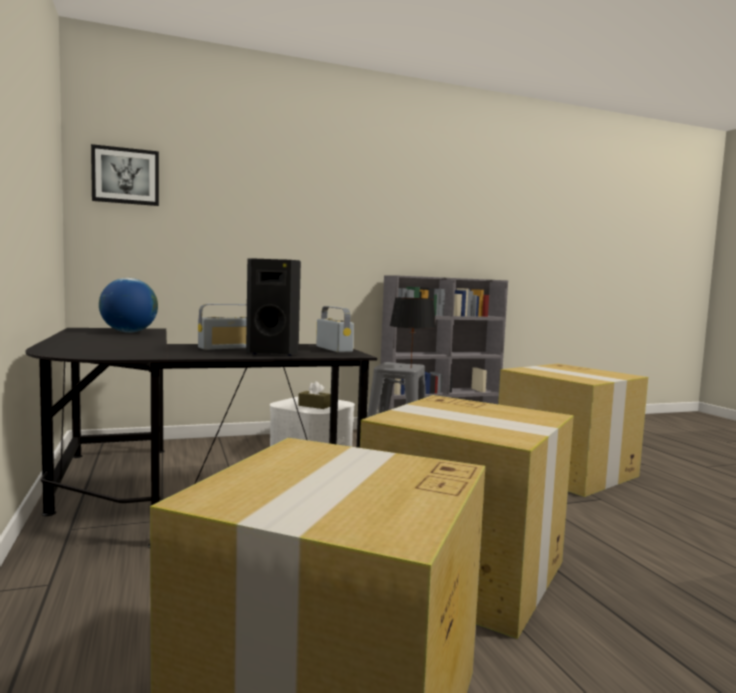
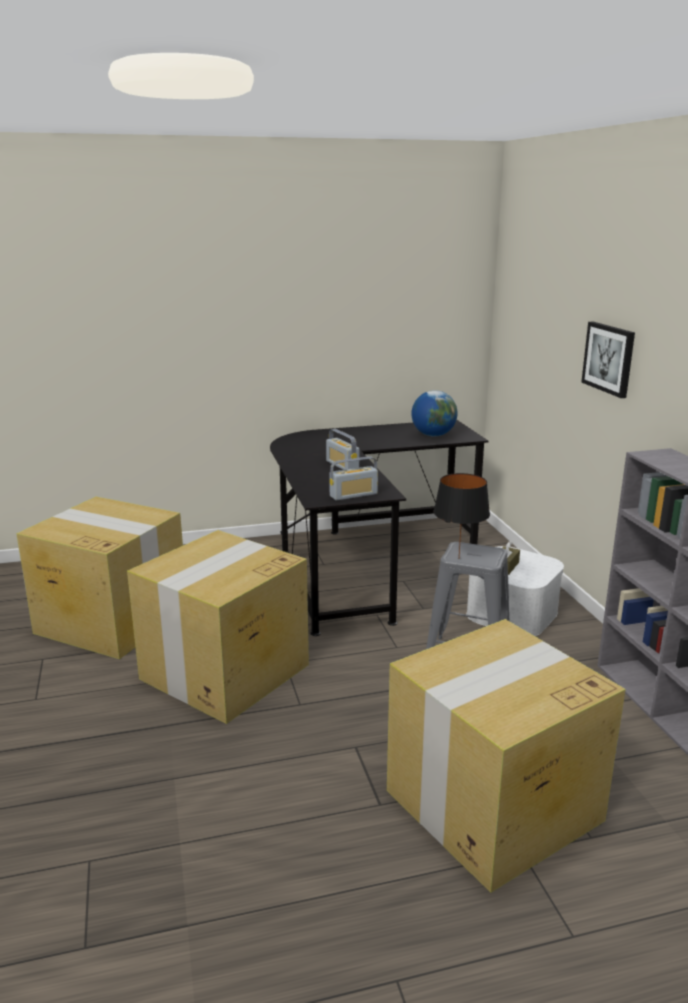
camera: 95 degrees right, 15 degrees up
picture [91,144,159,206] -> picture moved to [582,322,635,398]
black speaker [246,258,301,356] -> none

